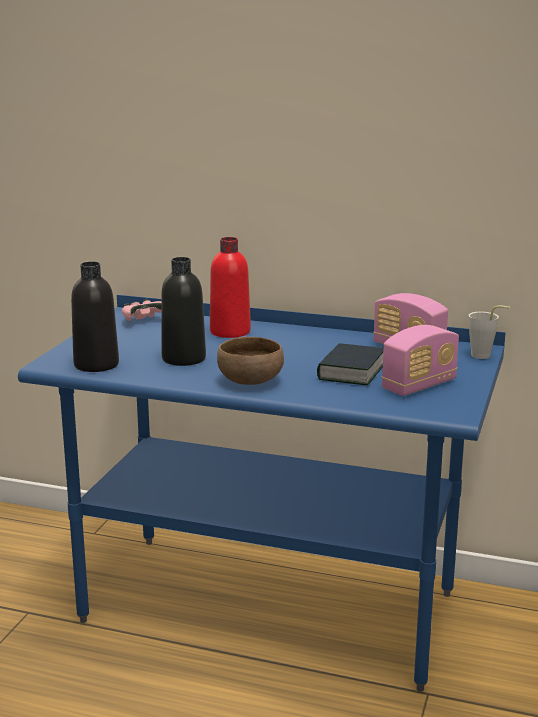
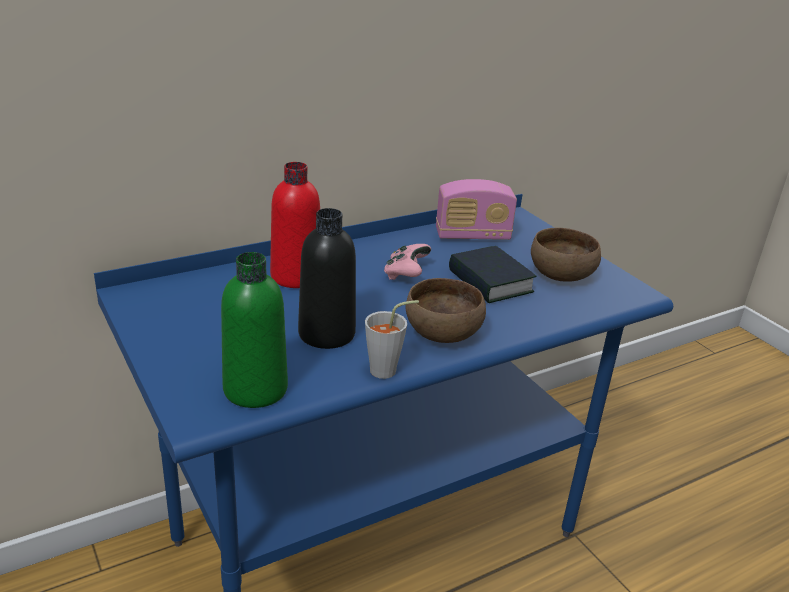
camera: 50 degrees left, 10 degrees up
black bottle [71,262,119,372] -> green bottle [221,252,288,408]
pink game controller [122,299,161,321] -> pink game controller moved to [384,244,431,280]
radio [382,325,459,396] -> brown bowl [531,228,601,281]
grey cup [468,305,511,359] -> grey cup moved to [365,300,419,379]

